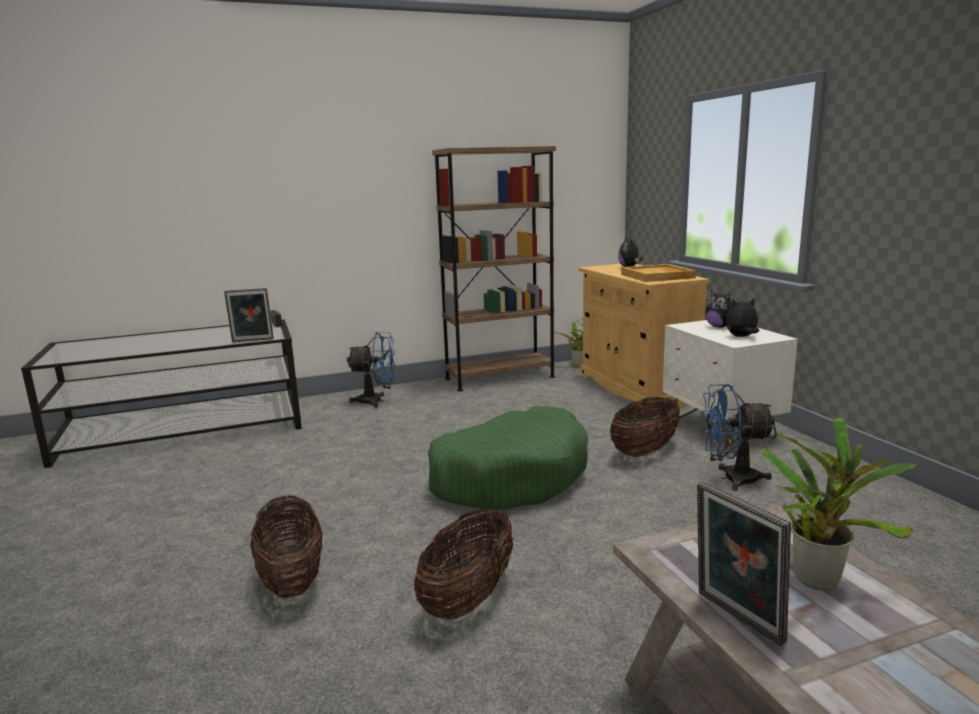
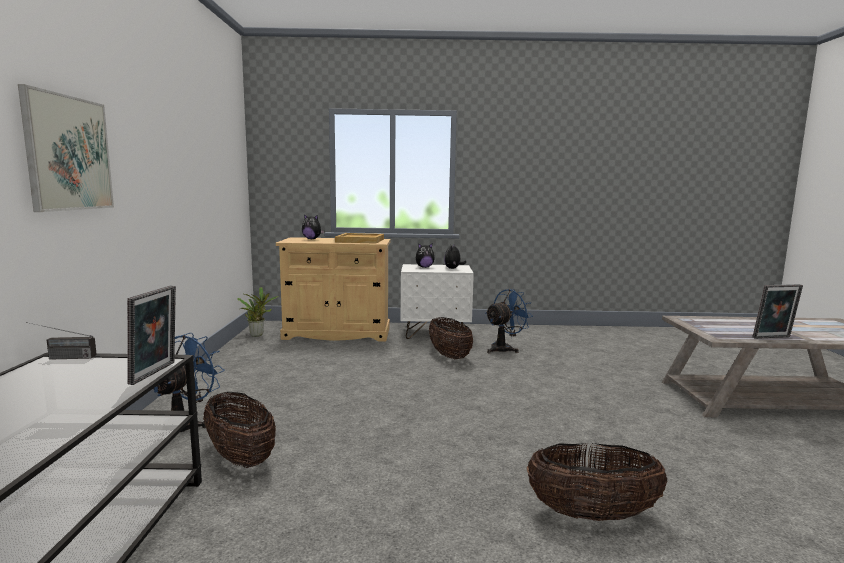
camera: 70 degrees left, 5 degrees down
basket [414,509,513,620] -> basket moved to [203,392,276,468]
green dog bed [428,406,588,510] -> none
brown bookcase [432,146,556,391] -> none
blue fan [701,384,776,491] -> blue fan turned 150 degrees counterclockwise [485,289,533,354]
potted plant [761,417,916,590] -> none
none -> picture [18,84,114,212]

